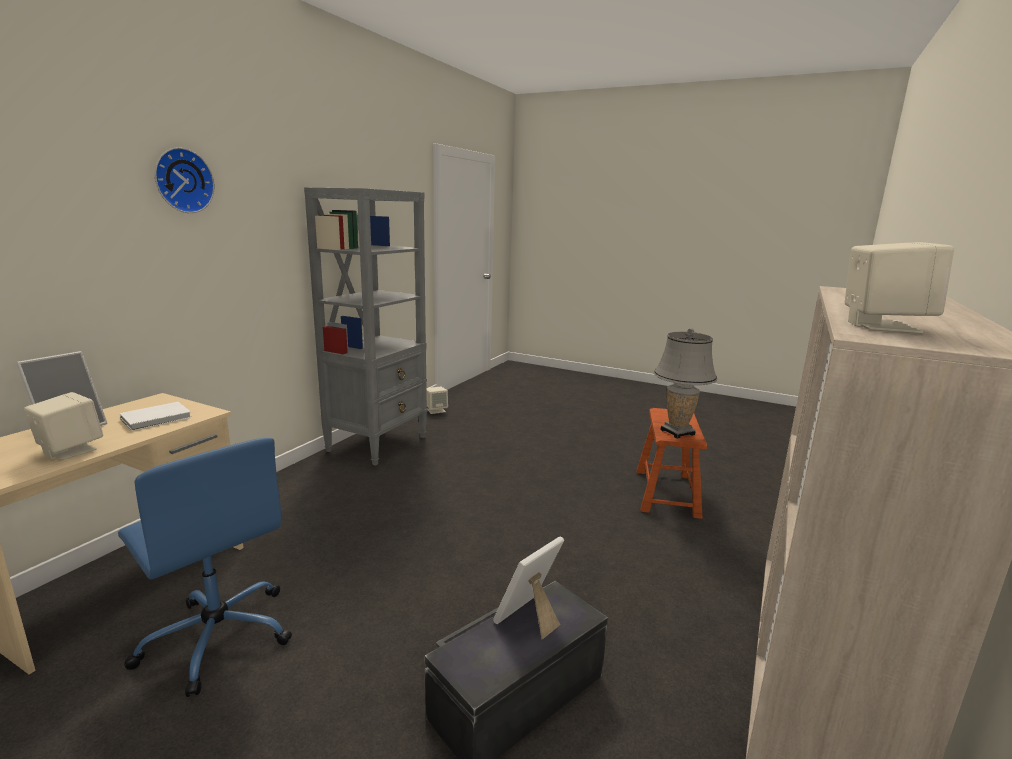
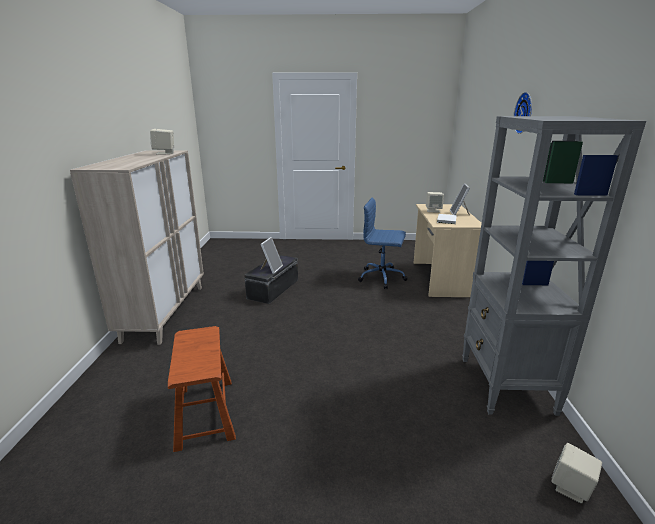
camera: 155 degrees right, 5 degrees up
grey table lamp [654,328,717,439] -> none

